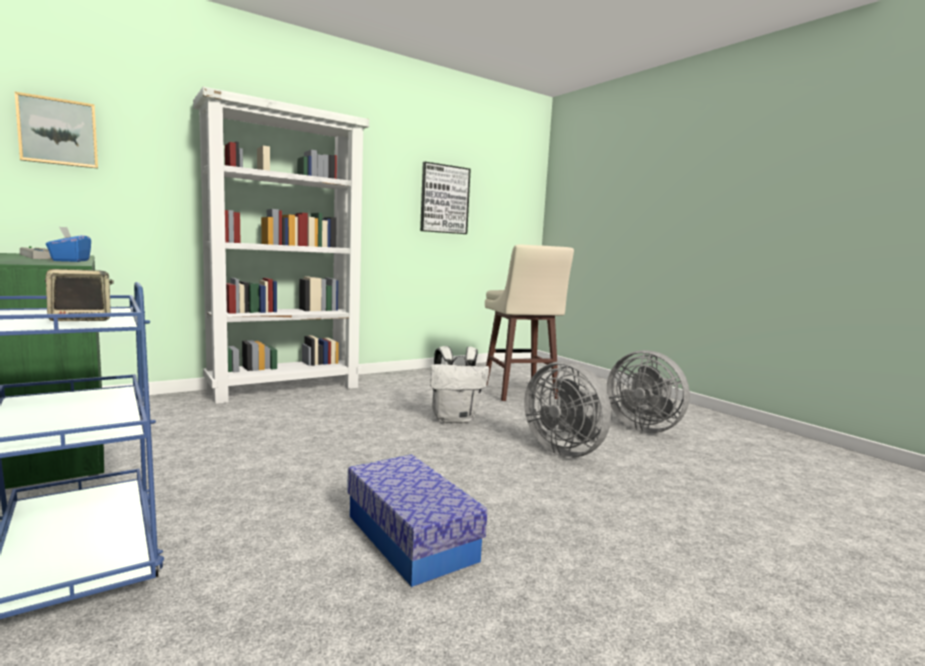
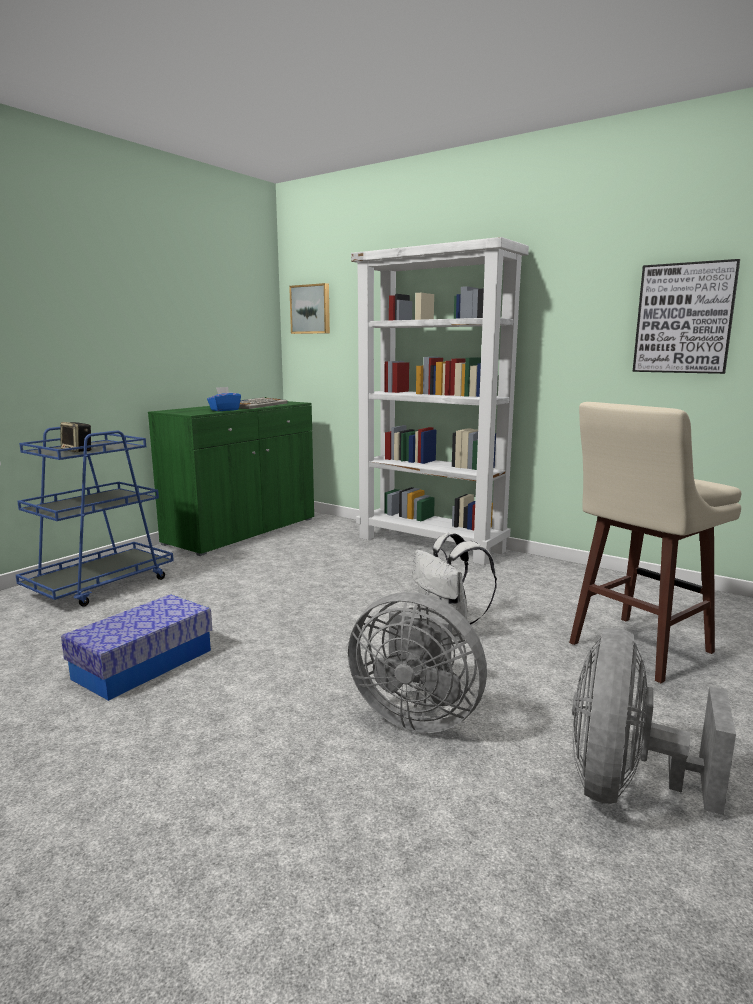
camera: 70 degrees right, 5 degrees up
grey fan [524,361,612,457] -> grey fan turned 90 degrees counterclockwise [348,592,487,733]

